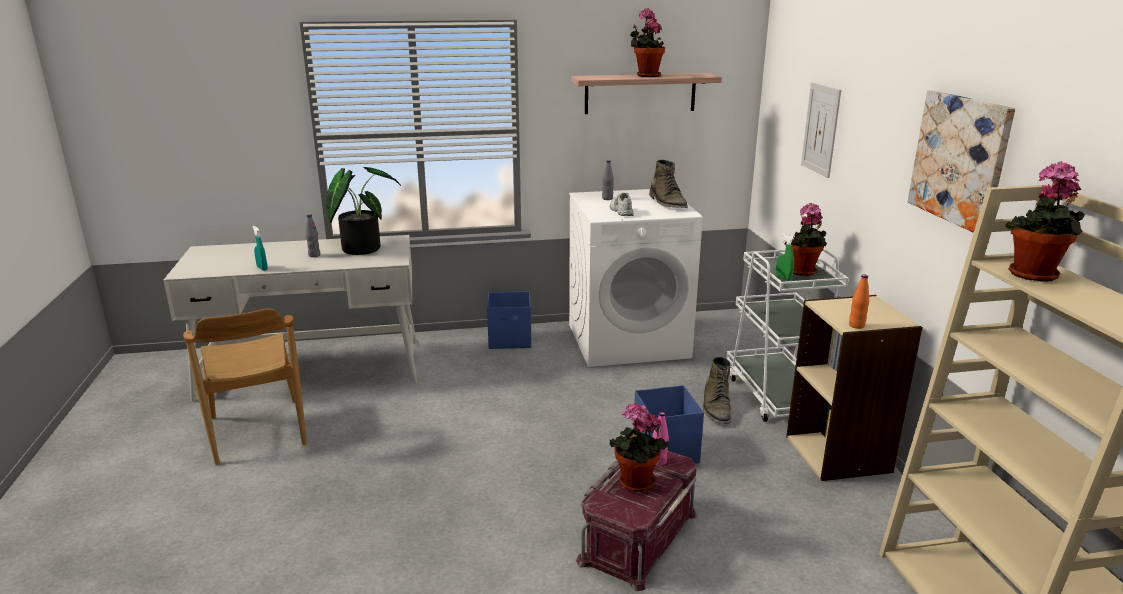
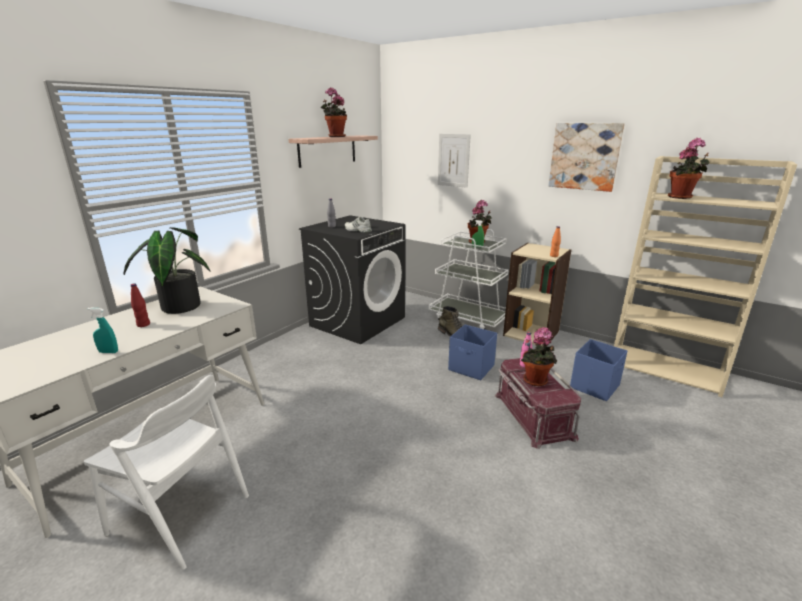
camera: 45 degrees left, 0 degrees up
brown chair [183,308,307,465] -> white chair [84,375,249,570]
grey bottle [306,214,321,257] -> red bottle [131,283,150,327]
blue storage box [487,291,531,349] -> blue storage box moved to [570,339,627,401]
white washing machine [569,189,703,367] -> black washing machine [299,215,405,344]
green boot [649,160,688,208] -> none

